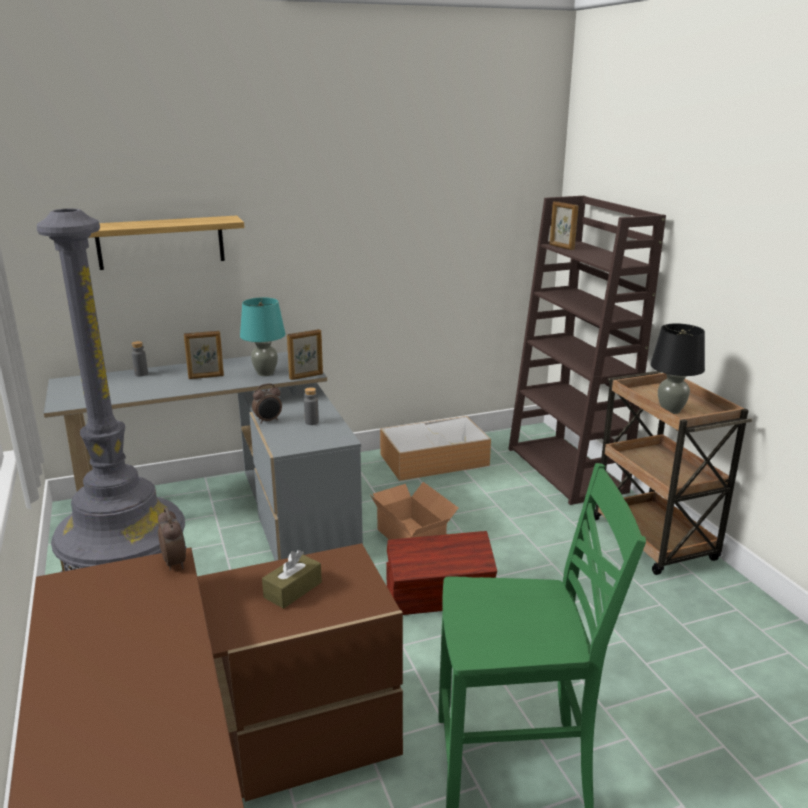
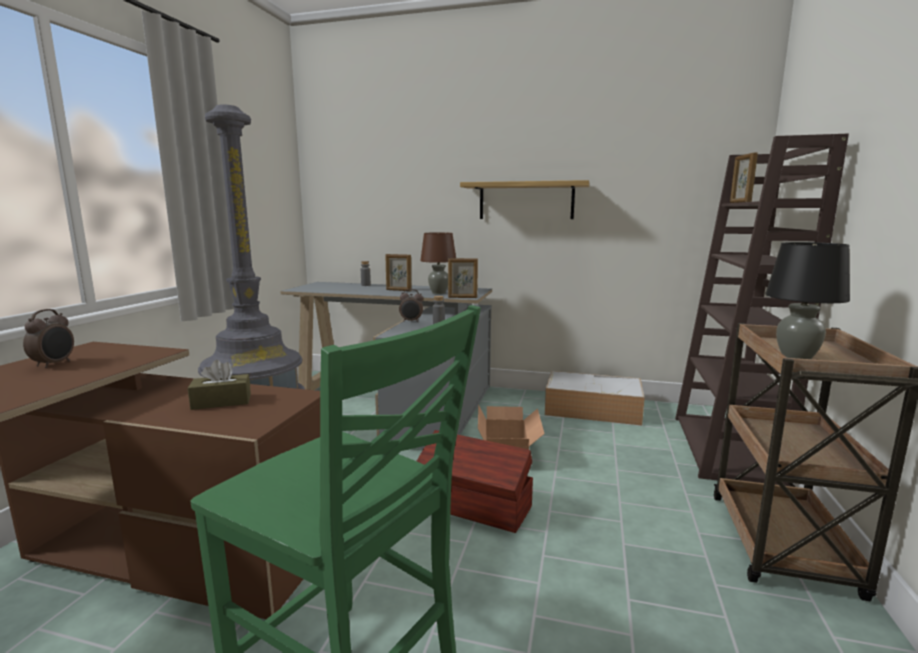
camera: 35 degrees right, 10 degrees down
shelf [89,216,244,270] -> shelf moved to [460,180,589,219]
alarm clock [158,507,186,570] -> alarm clock moved to [23,309,74,368]
turquoise table lamp [240,297,285,376] -> brown table lamp [420,232,456,295]

